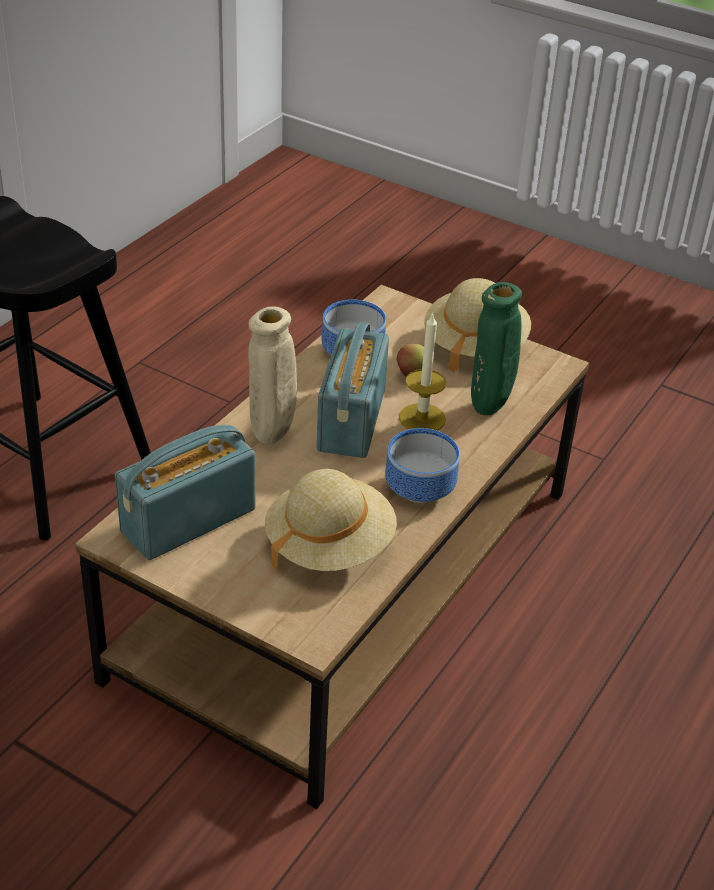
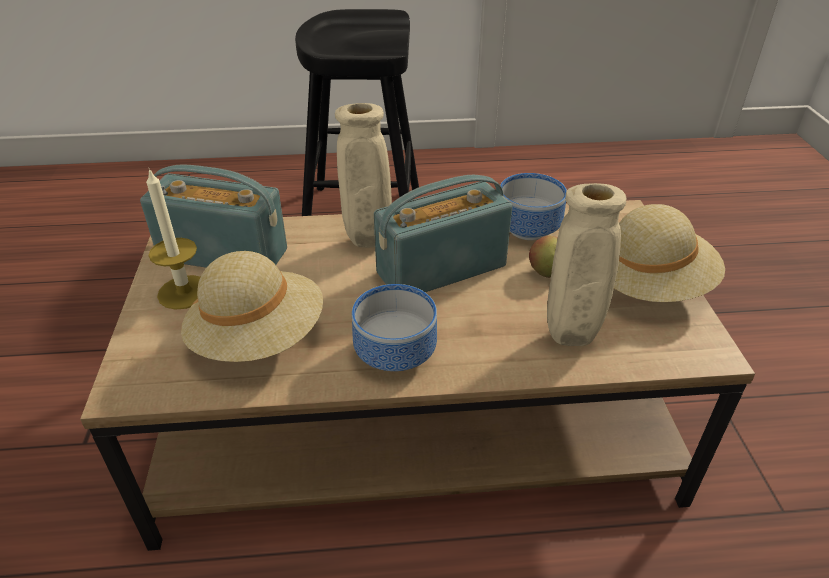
camera: 55 degrees right, 0 degrees up
candle [399,312,446,431] -> candle moved to [146,169,200,310]
green vase [471,282,522,415] -> beige vase [547,183,626,346]

